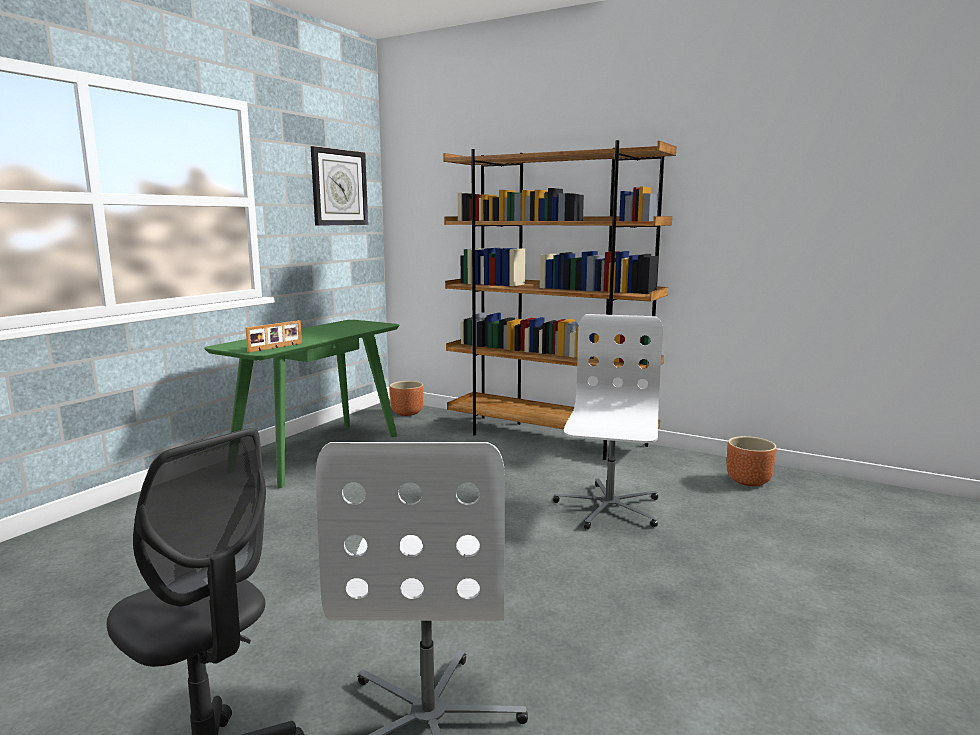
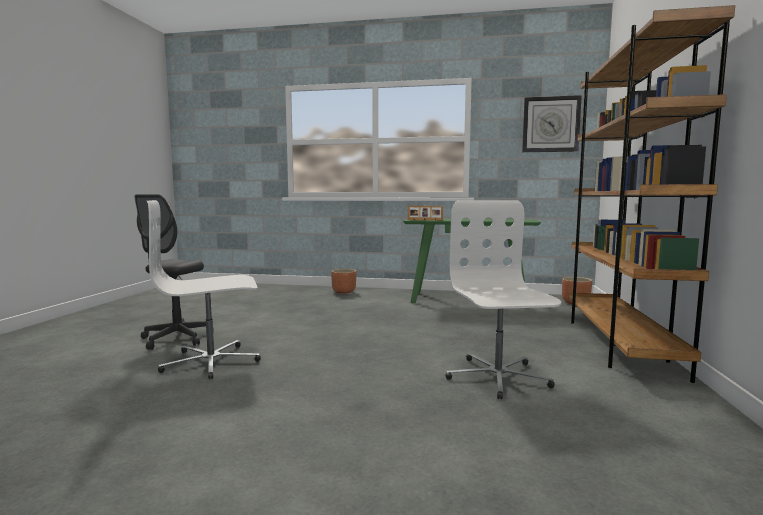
camera: 70 degrees right, 5 degrees down
white office chair [553,314,663,529] -> white office chair turned 90 degrees counterclockwise [445,200,561,399]
brown planter [726,436,777,486] -> brown planter moved to [331,269,356,294]

